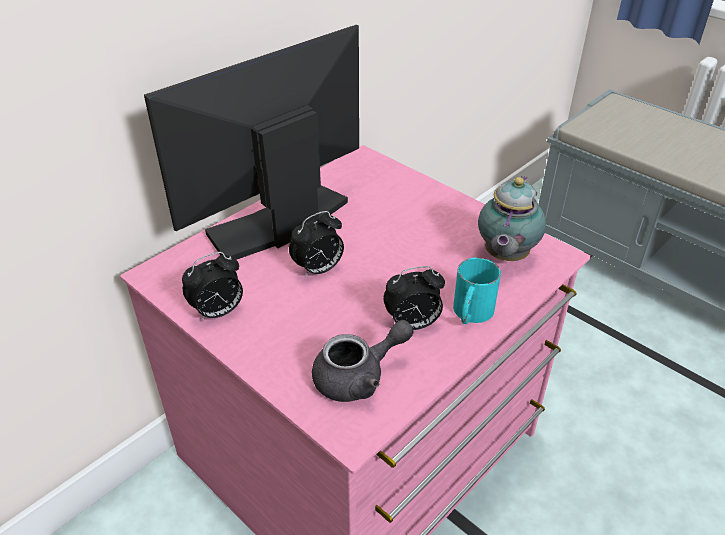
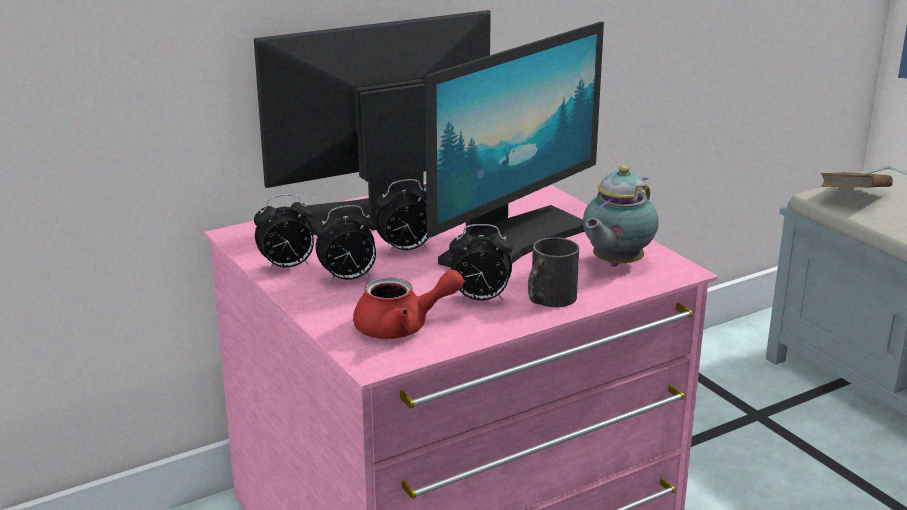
camera: 15 degrees right, 15 degrees down
grey teapot [312,320,414,402] -> red teapot [353,270,464,339]
turquoise mug [453,258,501,324] -> black mug [528,237,579,307]
none -> alarm clock [316,205,377,283]
none -> monitor [425,22,604,268]
none -> brown book [821,172,893,187]

